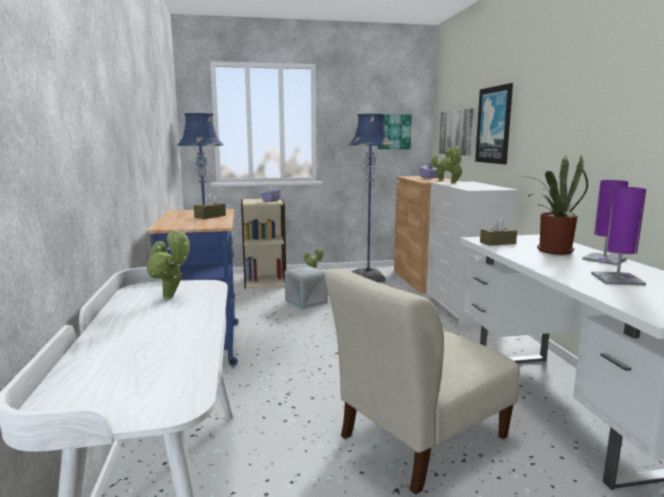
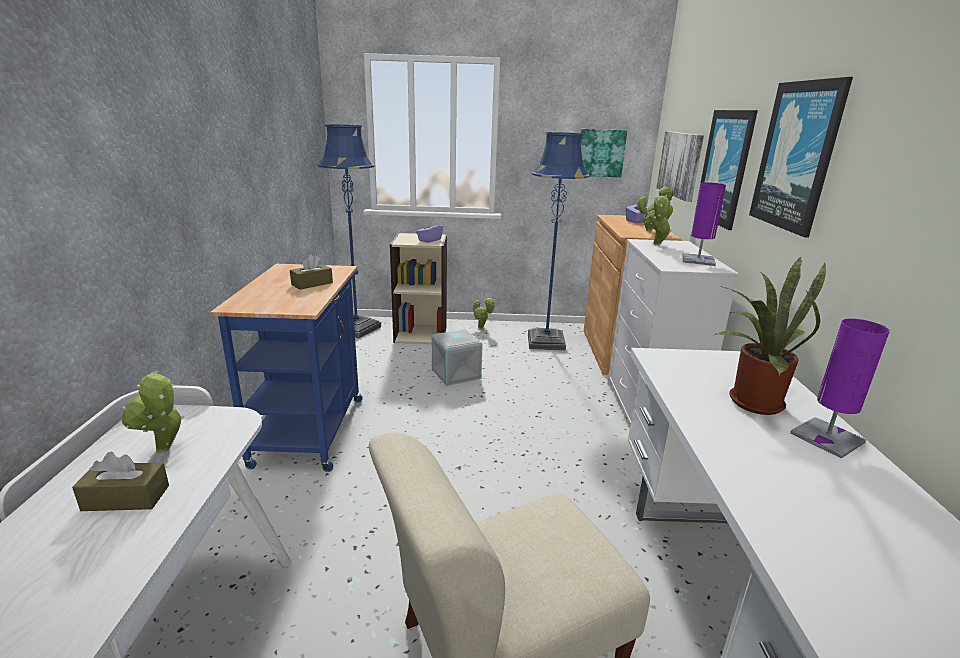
camera: 10 degrees right, 10 degrees up
brown tissue box [480,217,517,246] -> brown tissue box moved to [72,452,169,511]
purple table lamp [591,187,646,286] -> purple table lamp moved to [682,182,726,266]
none -> picture [749,77,853,238]

